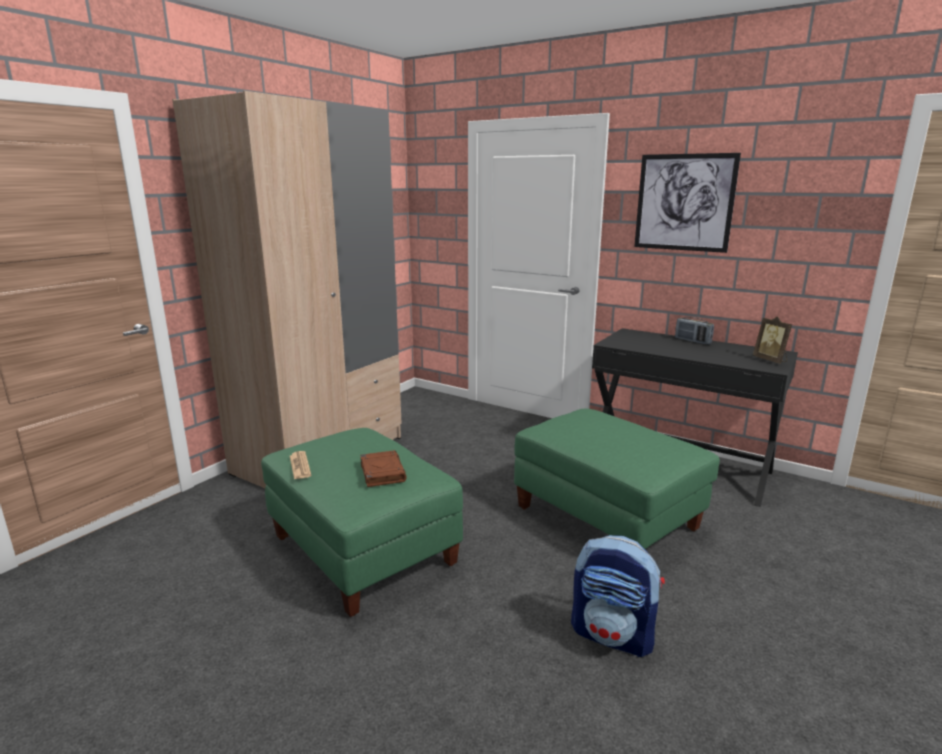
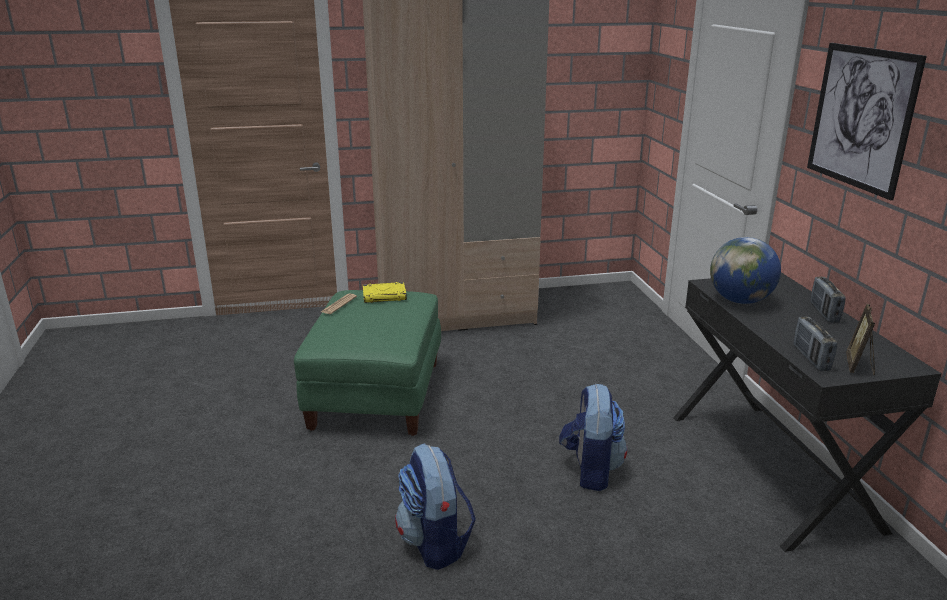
camera: 45 degrees right, 5 degrees up
brown book [360,450,407,487] -> none
green ottoman [514,409,720,549] -> backpack [559,384,627,491]
none -> yellow book [363,282,407,303]
none -> globe [710,237,781,304]
none -> radio [793,316,837,371]

